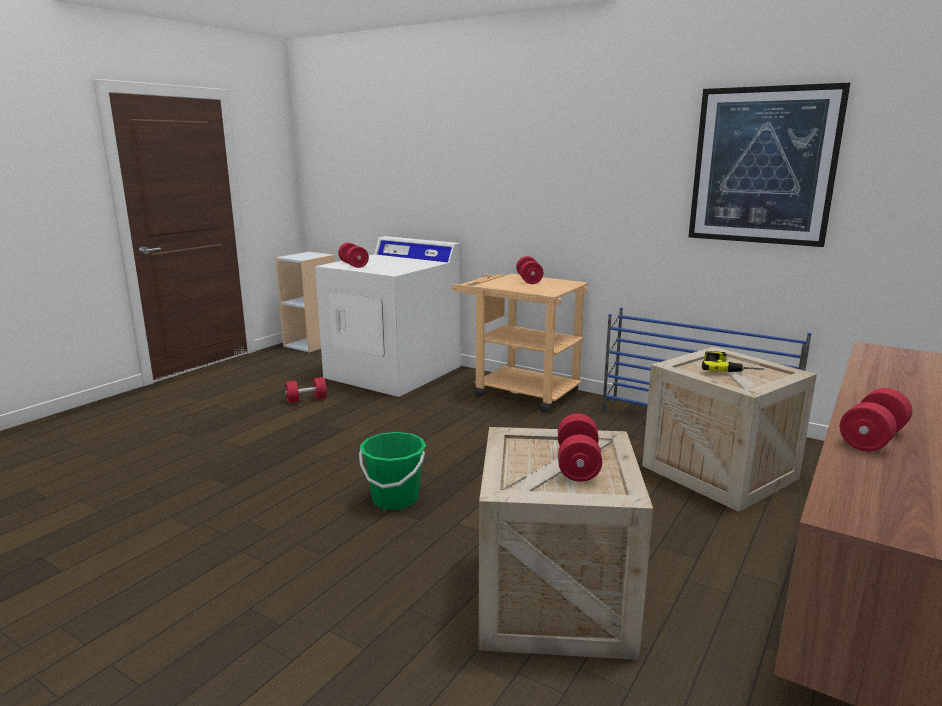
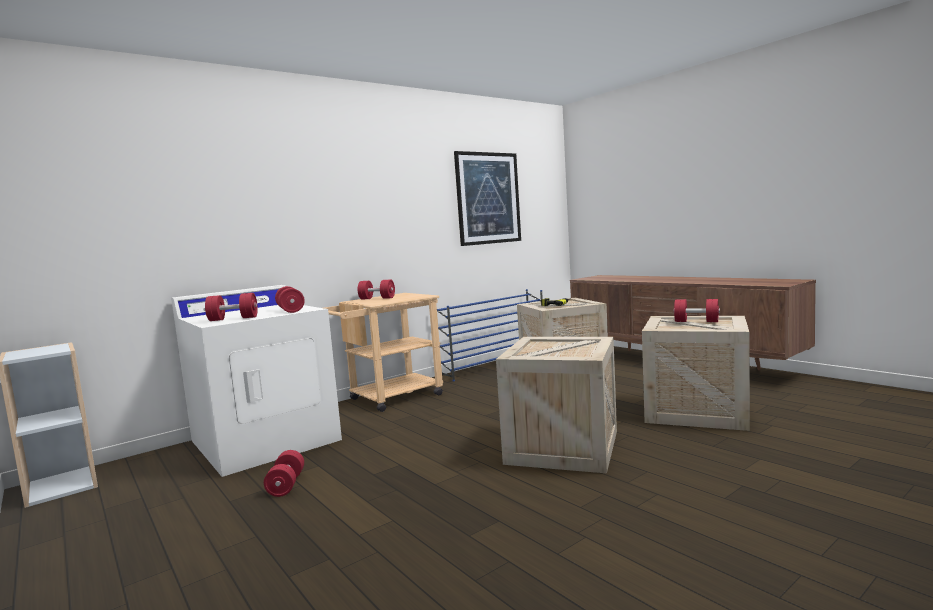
camera: 70 degrees left, 10 degrees down
green bucket [359,432,426,510] -> crate [496,337,617,473]
red dumbbell [840,388,912,451] -> red dumbbell moved to [275,286,305,313]

